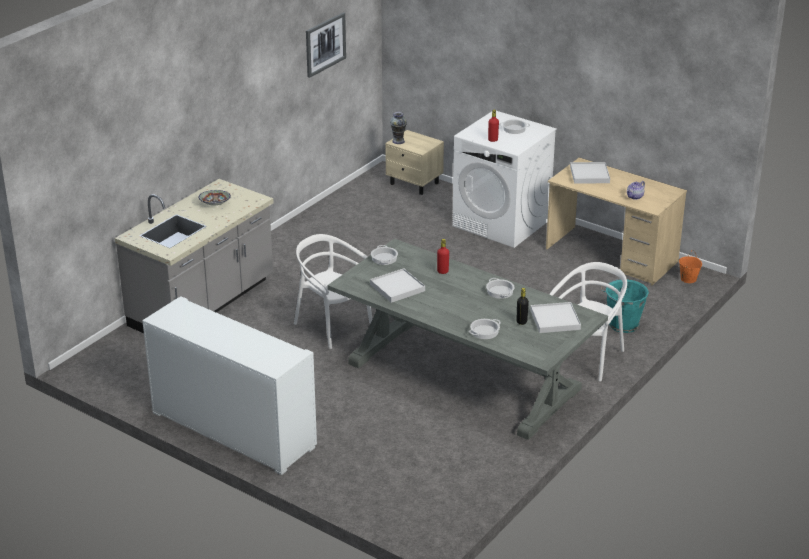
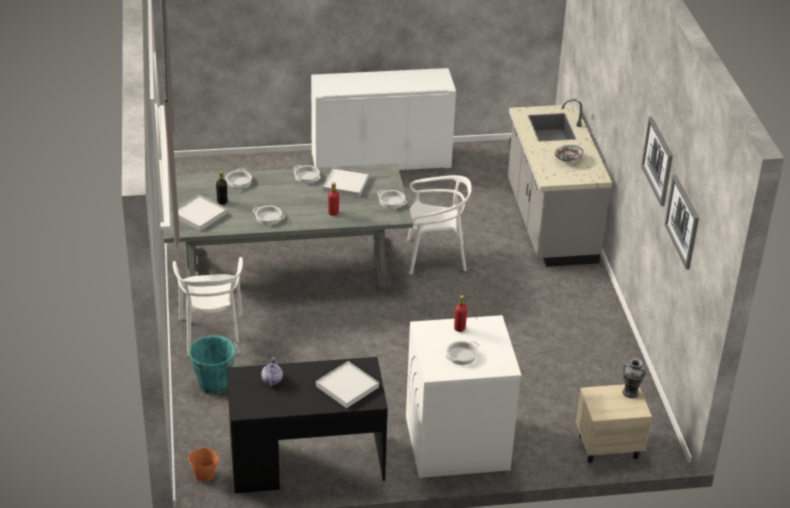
camera: 135 degrees right, 5 degrees up
beige desk [546,158,687,286] -> black desk [227,357,388,493]
none -> cooking pot [294,165,321,184]
none -> picture [641,117,673,206]

